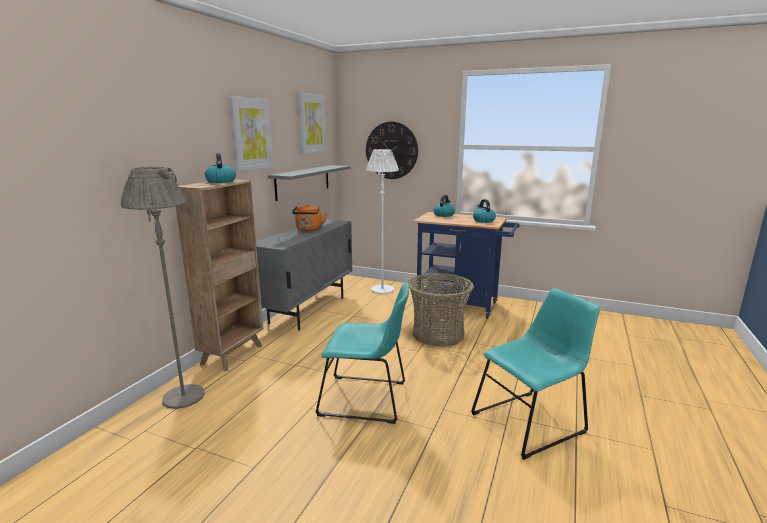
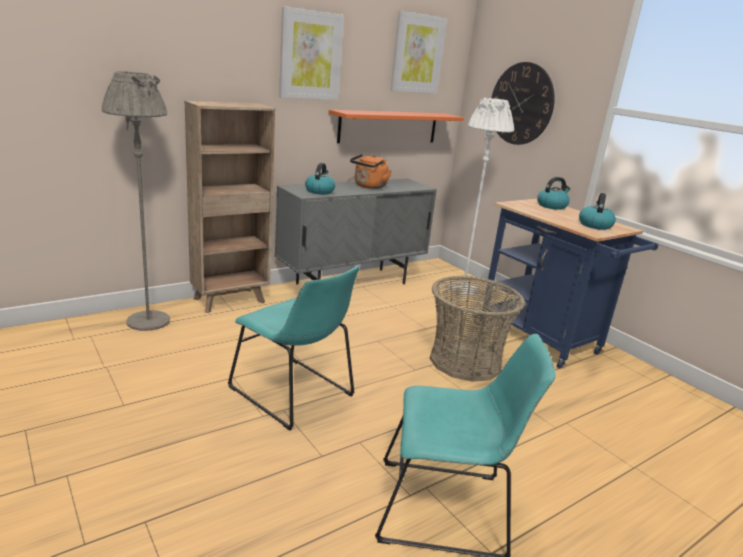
camera: 30 degrees right, 5 degrees up
kettle [205,153,236,183] -> kettle moved to [305,163,335,194]
grey shelf [268,165,351,201] -> orange shelf [329,110,464,143]

